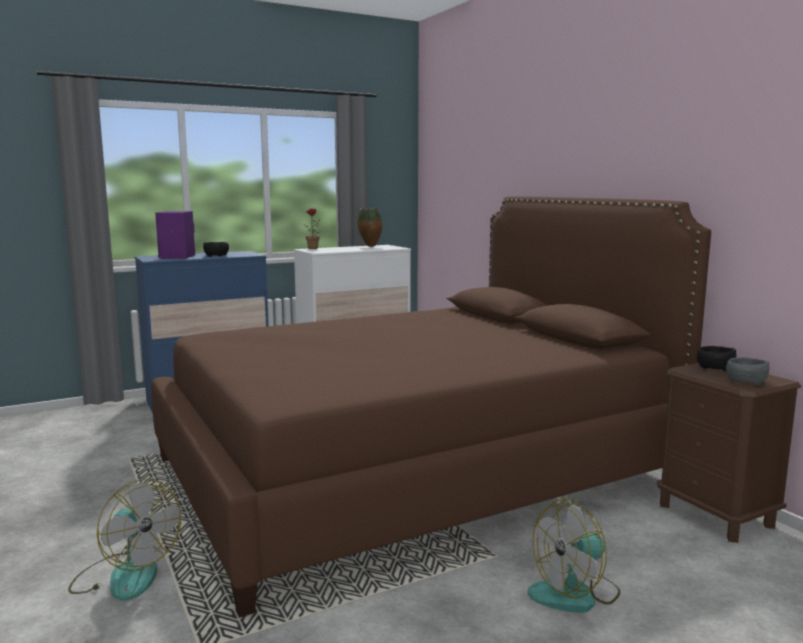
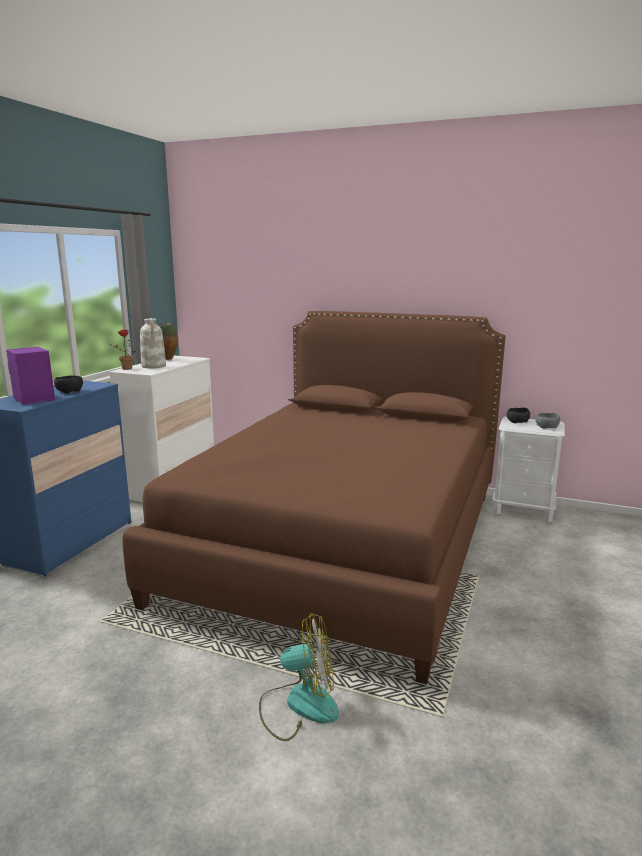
camera: 40 degrees left, 5 degrees up
fan [527,499,620,613] -> none
brown nightstand [657,363,801,543] -> white nightstand [492,417,565,522]
none -> white vase [140,318,166,369]

